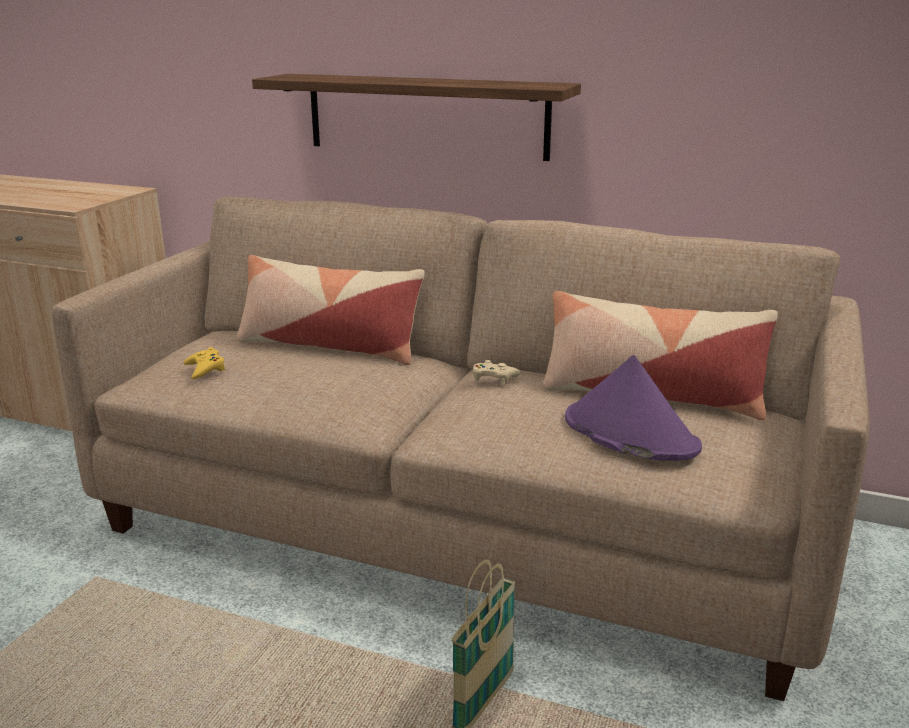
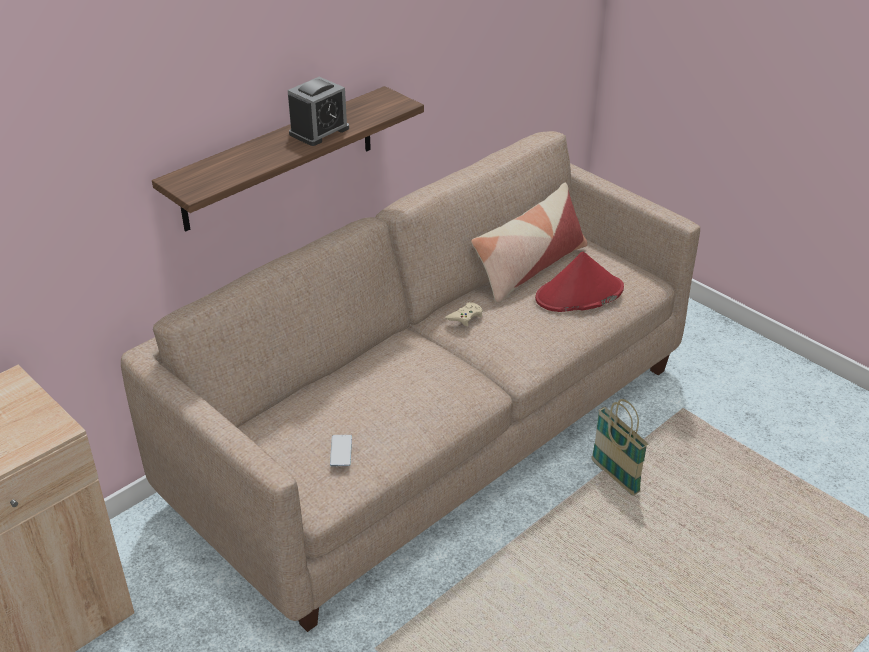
camera: 65 degrees left, 15 degrees up
yellow game controller [184,347,225,379] -> phone [330,435,352,466]
pillow [237,255,425,365] -> none
purple hat [565,355,702,461] -> red hat [535,251,624,312]
none -> alarm clock [288,77,349,146]

